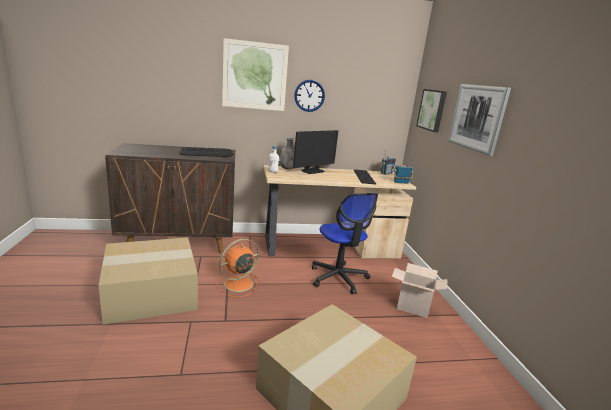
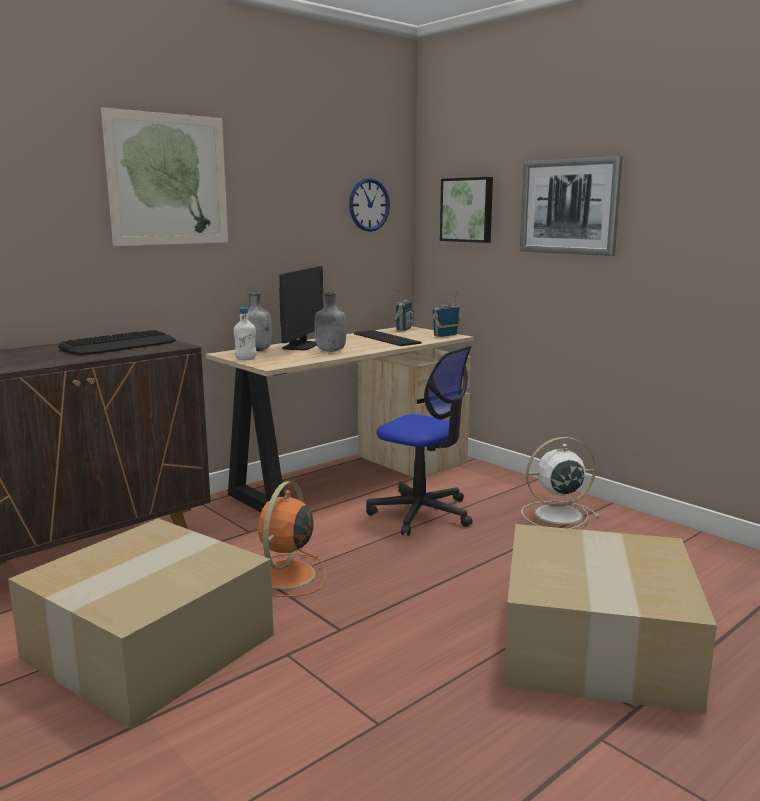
camera: 30 degrees left, 5 degrees down
wall clock [294,80,325,112] -> wall clock moved to [349,178,390,232]
cardboard box [392,263,448,318] -> white fan [521,437,599,529]
none -> grey bottle [315,291,346,352]

